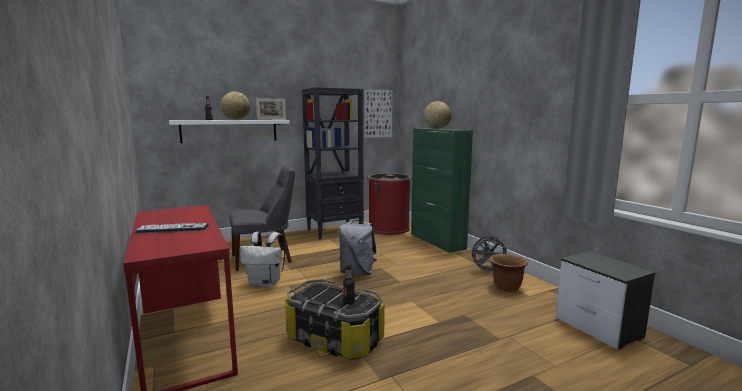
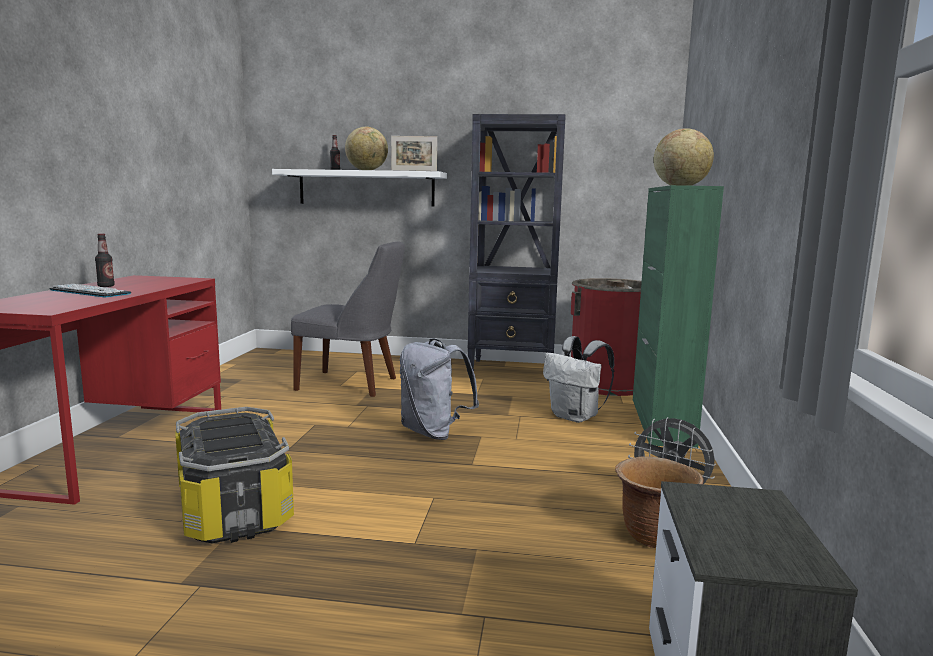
camera: 35 degrees right, 0 degrees up
white backpack [240,232,285,287] -> white backpack moved to [543,336,614,423]
bottle [343,263,355,304] -> bottle moved to [95,234,115,287]
picture [364,90,393,138] -> none

